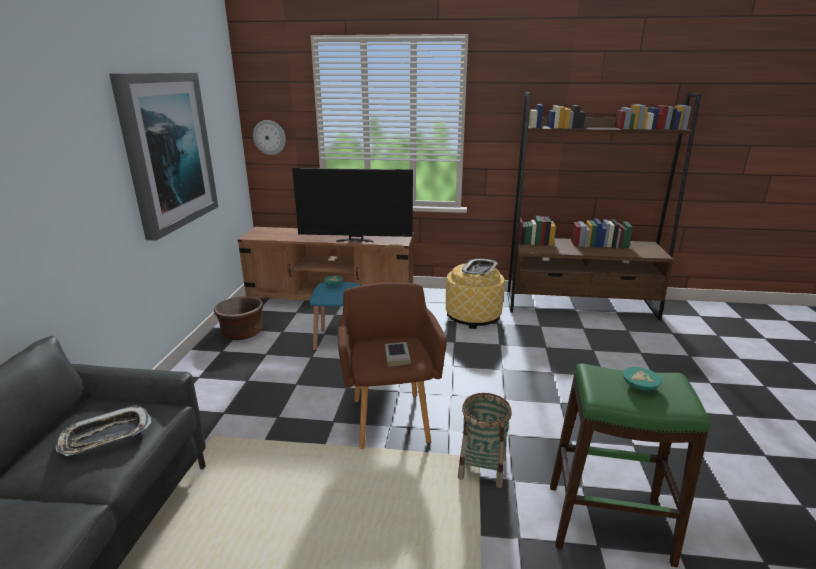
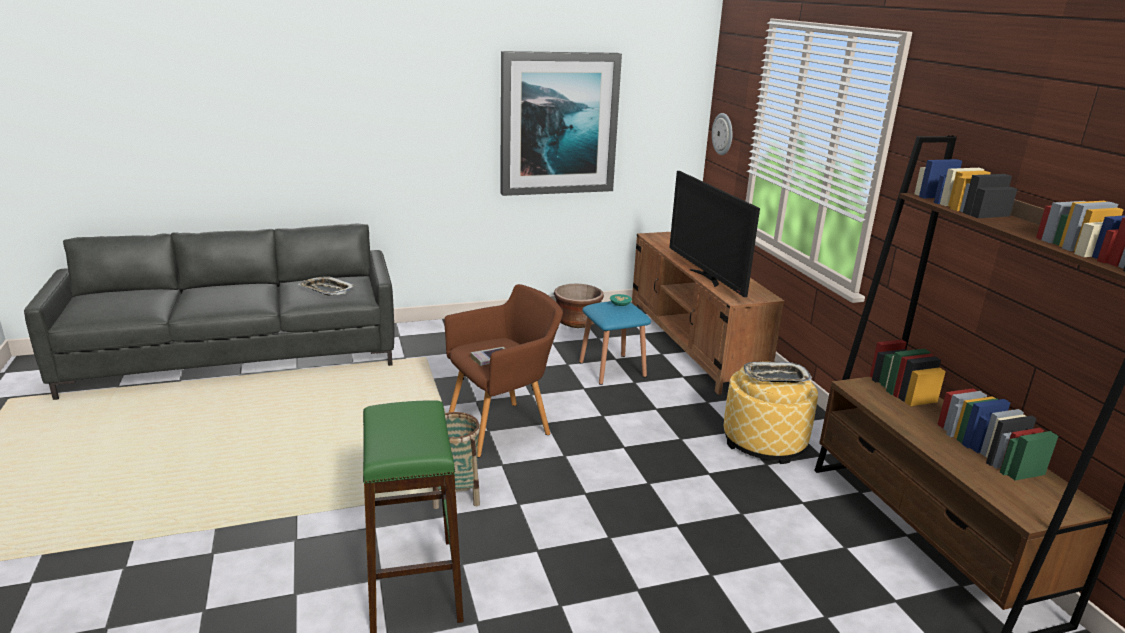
camera: 65 degrees right, 0 degrees up
turquoise bowl [623,367,662,391] -> none

